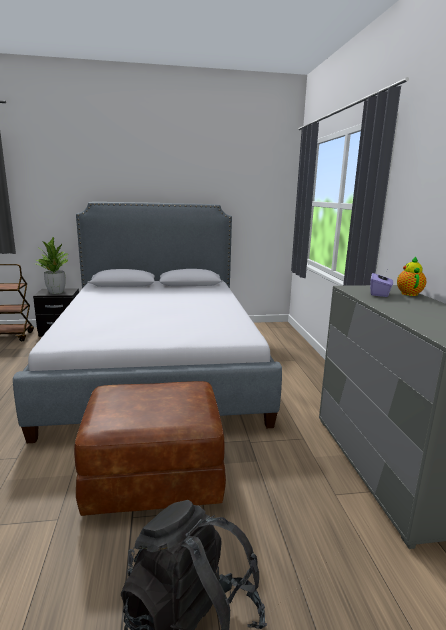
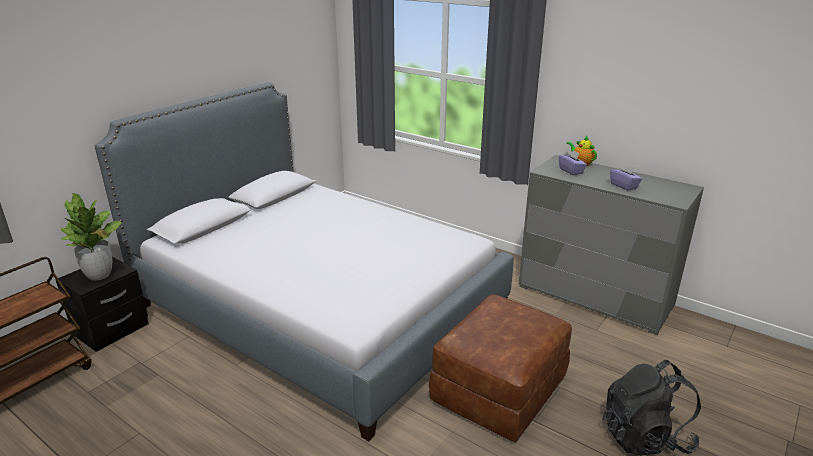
camera: 45 degrees left, 10 degrees up
none -> purple tissue box [610,164,642,191]

